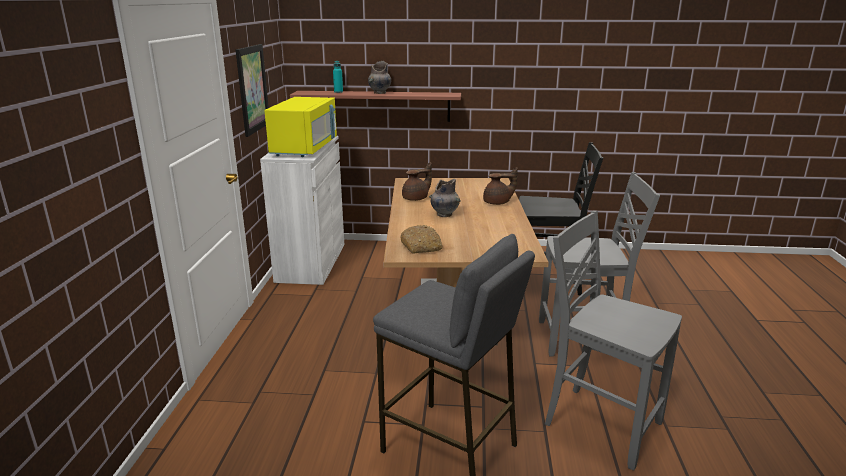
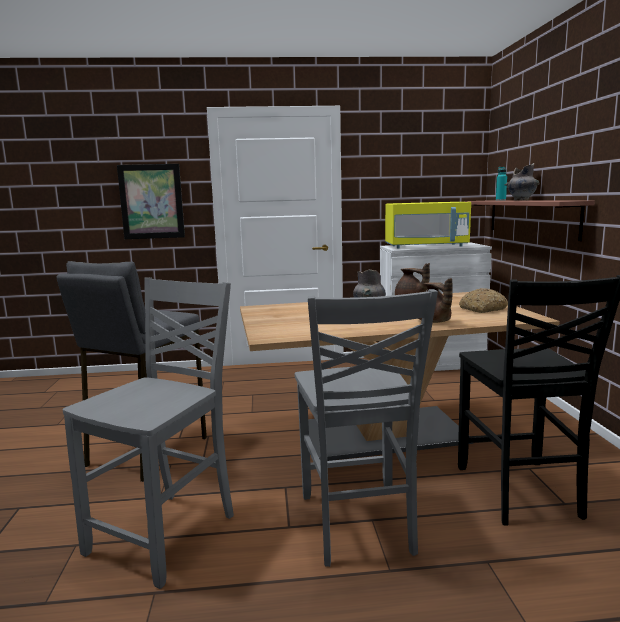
camera: 80 degrees right, 10 degrees down
picture [236,44,269,137] -> picture moved to [117,164,185,239]
bread [400,225,442,253] -> bread moved to [459,288,508,313]

